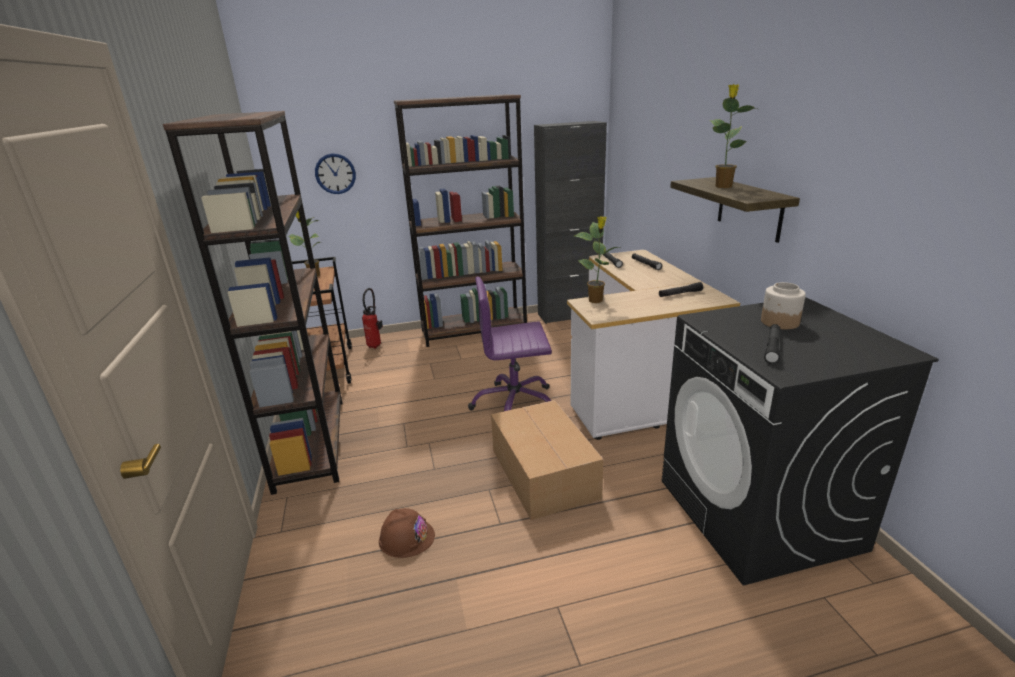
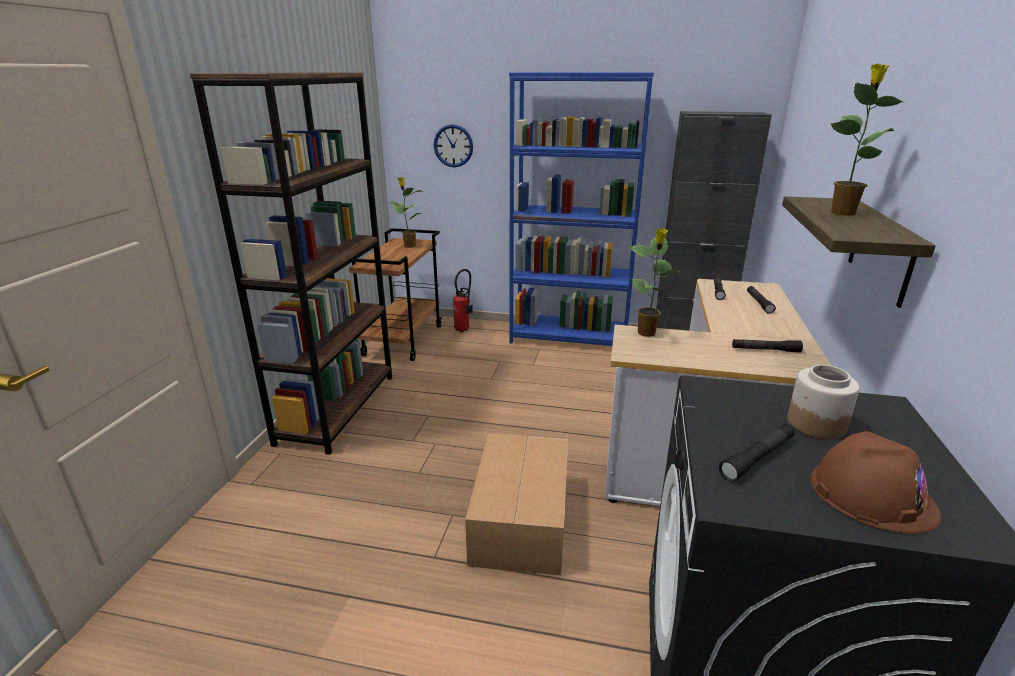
camera: 25 degrees right, 0 degrees up
brown hard hat [379,508,435,558] -> brown hard hat moved to [810,431,941,534]
brown bookcase [394,94,527,347] -> blue bookcase [509,72,654,346]
purple office chair [468,276,552,411] -> none

